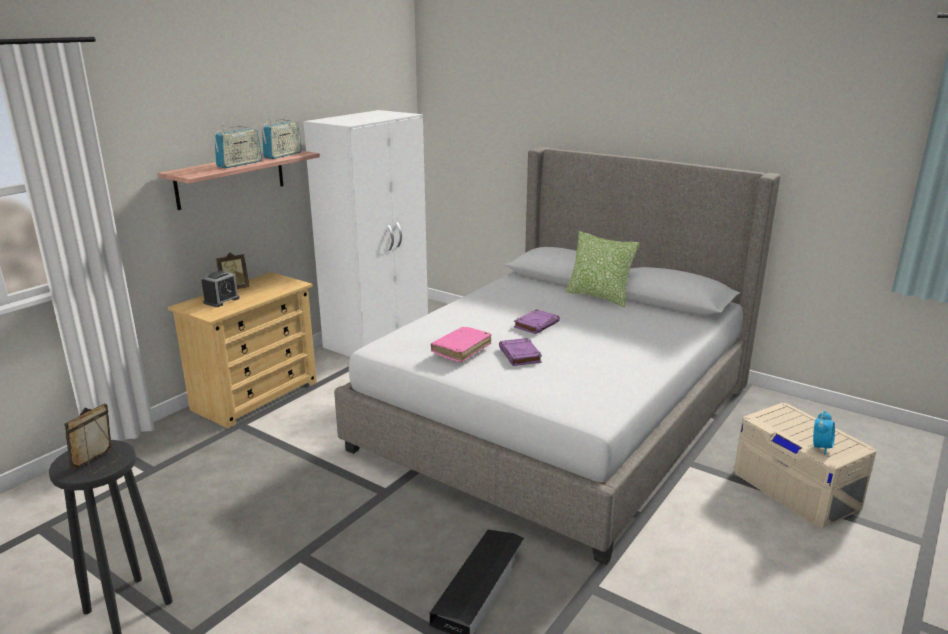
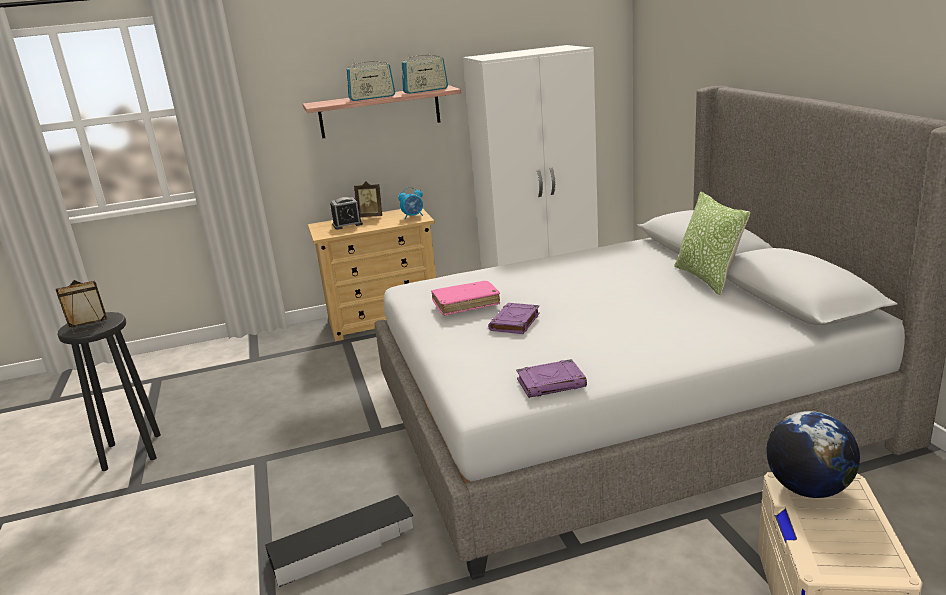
camera: 40 degrees right, 0 degrees up
purple book [514,309,560,334] -> purple book moved to [516,359,587,398]
alarm clock [813,411,835,455] -> alarm clock moved to [398,187,423,219]
none -> globe [766,411,860,498]

